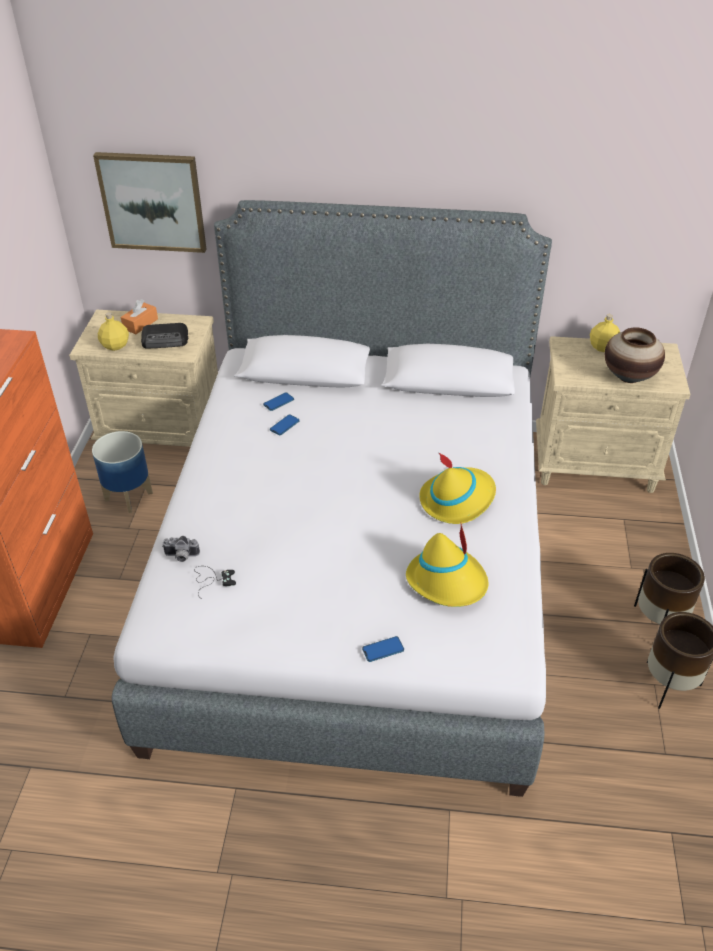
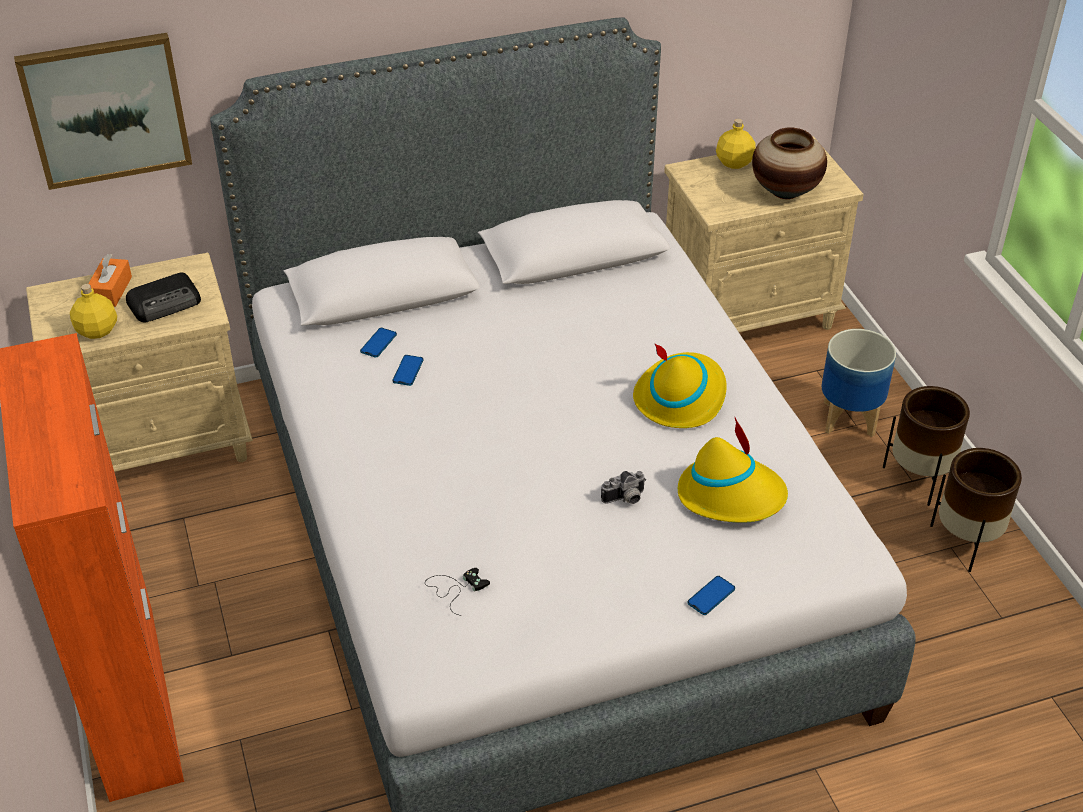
camera: 25 degrees left, 0 degrees up
planter [92,431,153,513] -> planter moved to [822,329,896,437]
camera [162,536,200,562] -> camera moved to [601,471,646,504]

